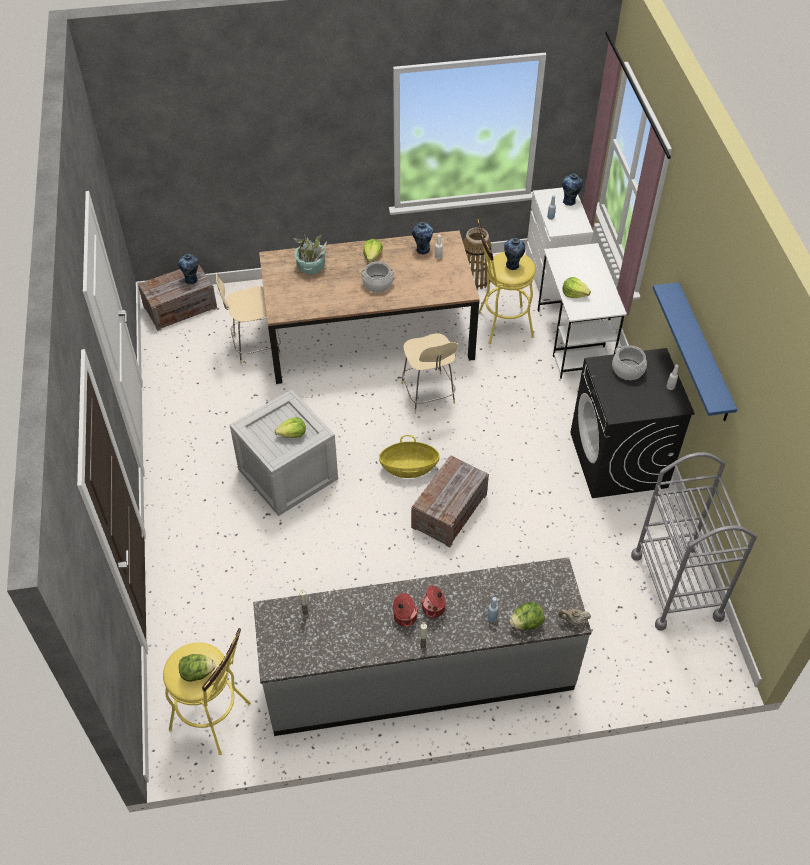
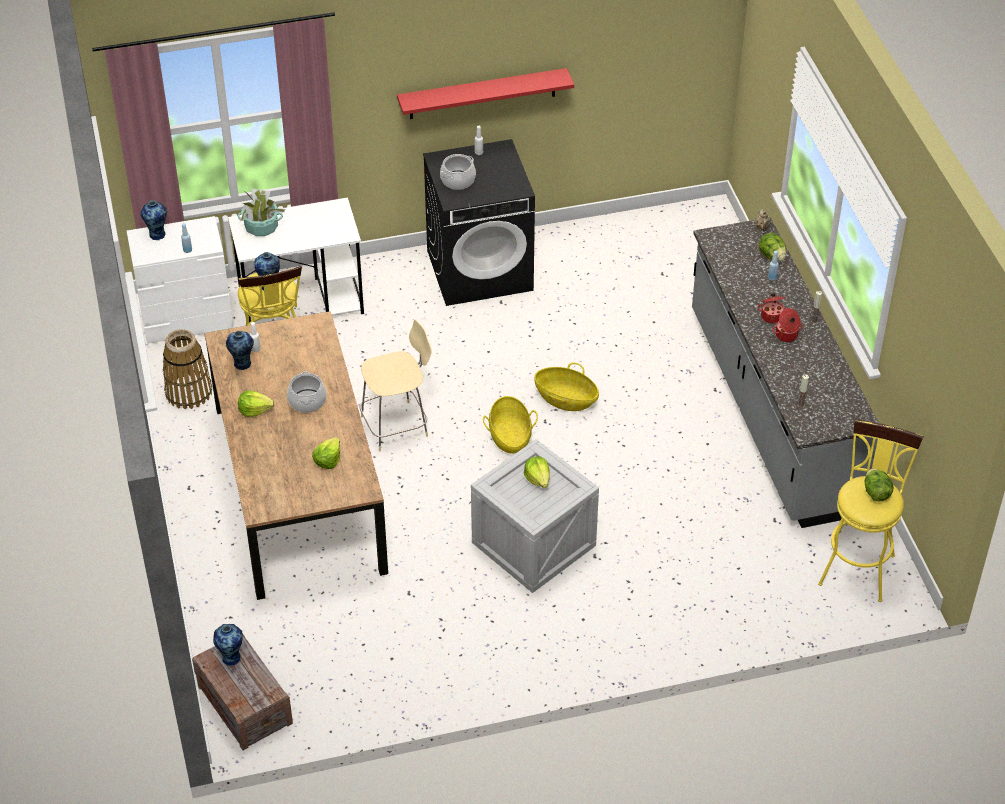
camera: 95 degrees left, 5 degrees down
beige chair [216,273,281,364] -> none
potted plant [293,234,327,275] -> potted plant moved to [237,188,285,236]
crate [411,455,489,548] -> basket [534,362,599,411]
lettuce [562,277,591,298] -> lettuce moved to [312,437,340,469]
grey cart [631,452,757,631] -> none
blue shelf [653,282,737,421] -> red shelf [397,68,574,119]

